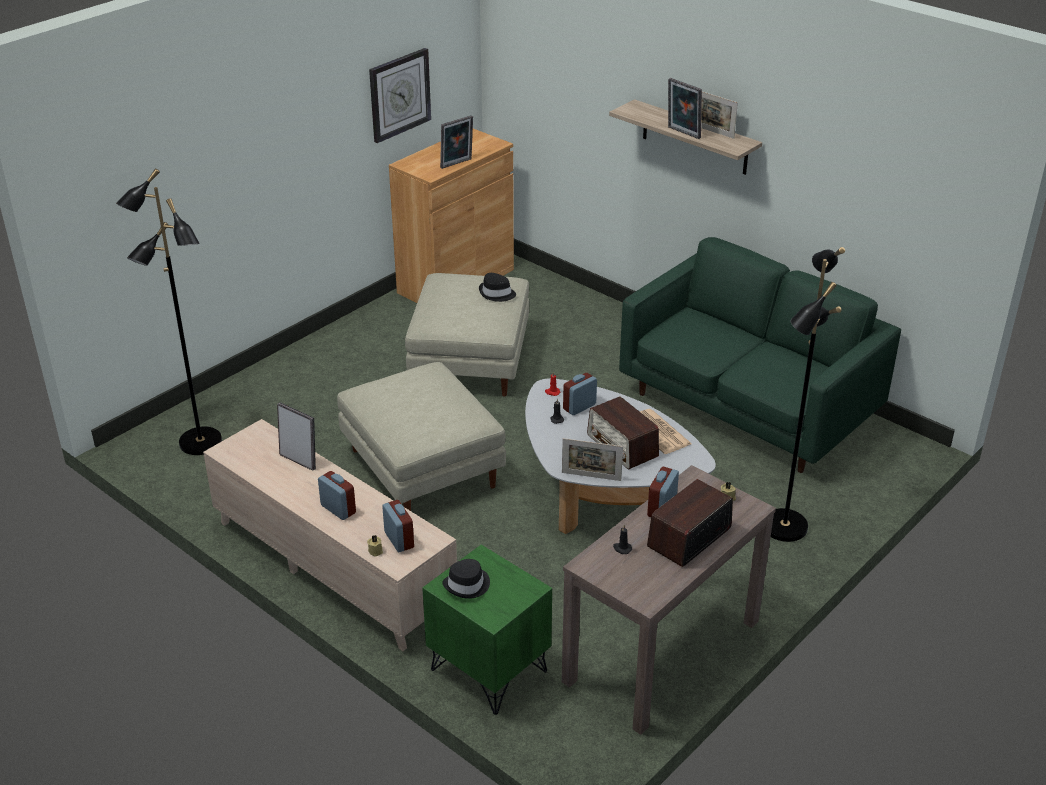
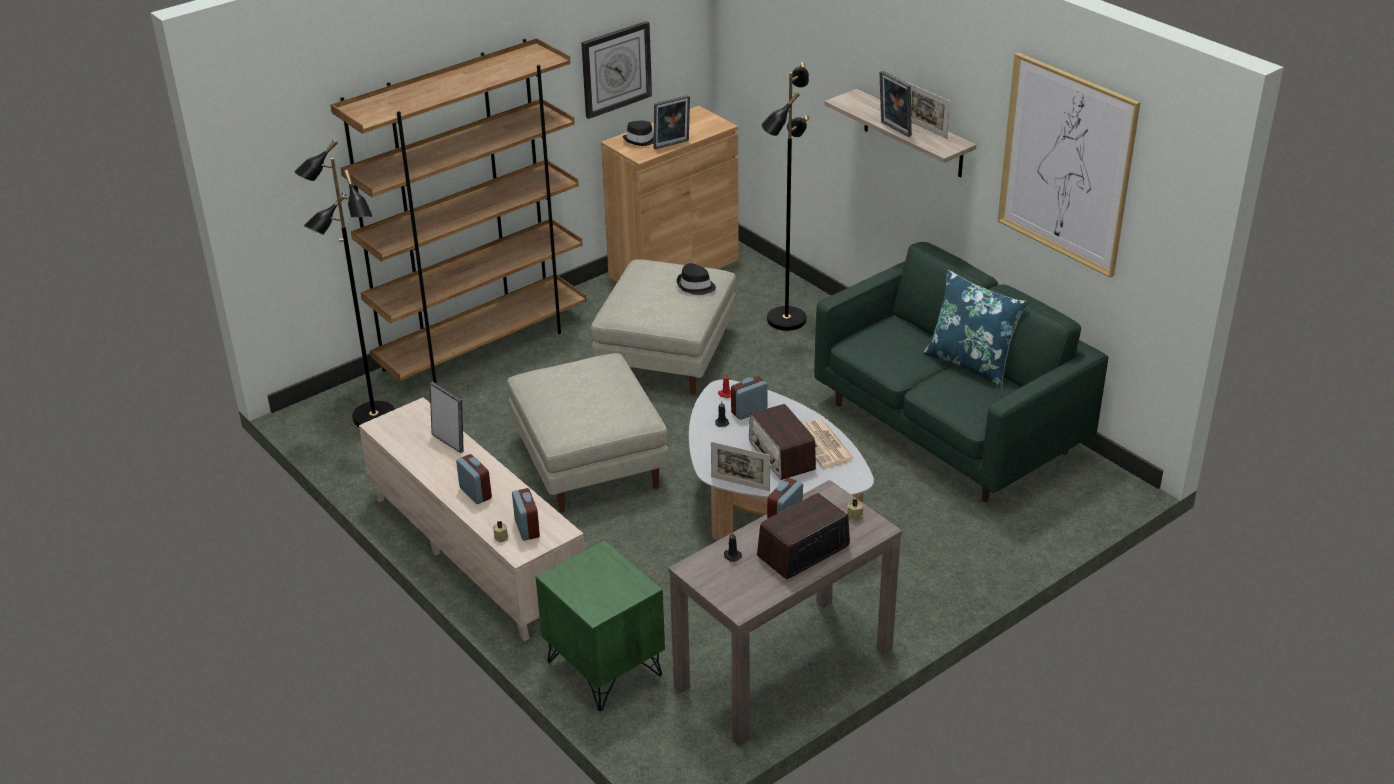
camera: 10 degrees right, 0 degrees up
black hat [442,559,490,599] -> black hat moved to [623,121,654,146]
black floor lamp [771,247,845,542] -> black floor lamp moved to [761,62,810,331]
none -> brown bookcase [330,38,586,384]
none -> blue pillow [923,270,1028,388]
none -> picture [998,52,1140,278]

